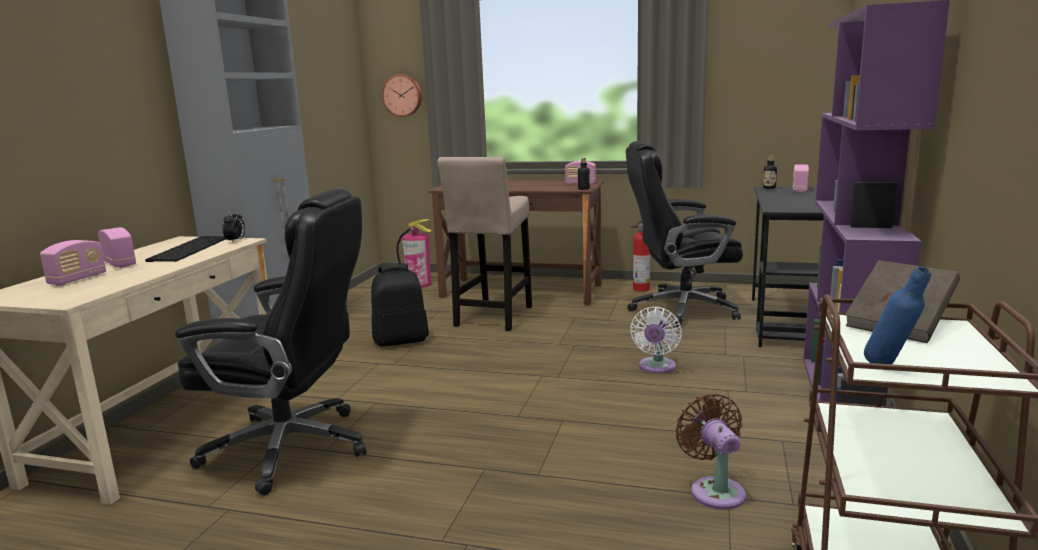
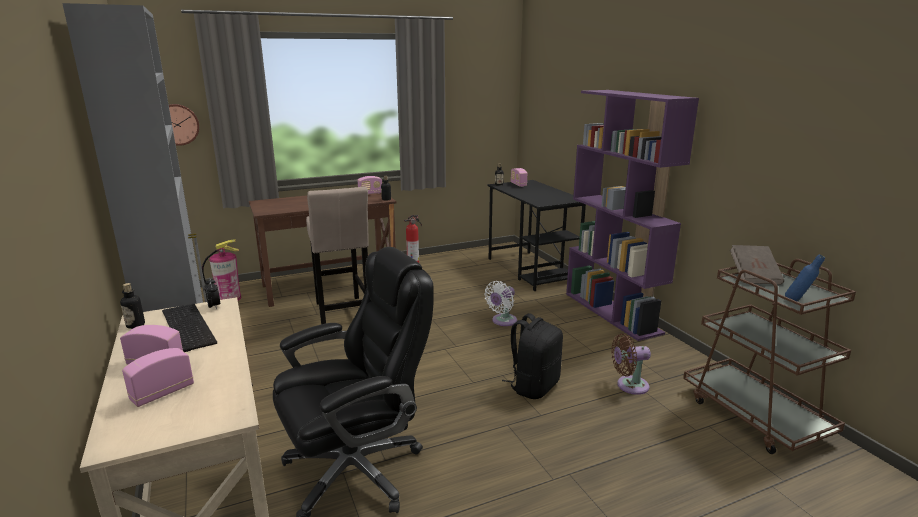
camera: 40 degrees left, 5 degrees up
radio [40,240,106,286] -> radio turned 120 degrees counterclockwise [122,348,194,407]
black backpack [371,264,429,347] -> black backpack moved to [502,313,563,399]
black office chair [626,141,743,328] -> none
white fan [630,307,682,373] -> white fan turned 60 degrees clockwise [484,281,517,326]
brown fan [675,394,746,510] -> brown fan turned 45 degrees counterclockwise [611,334,651,395]
none -> bottle [120,283,145,329]

